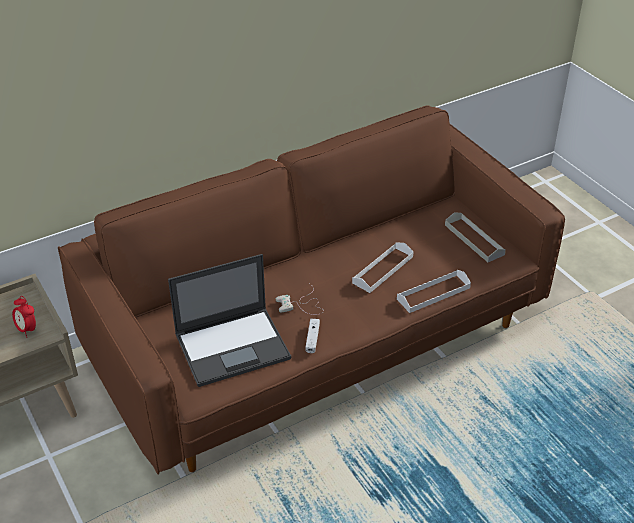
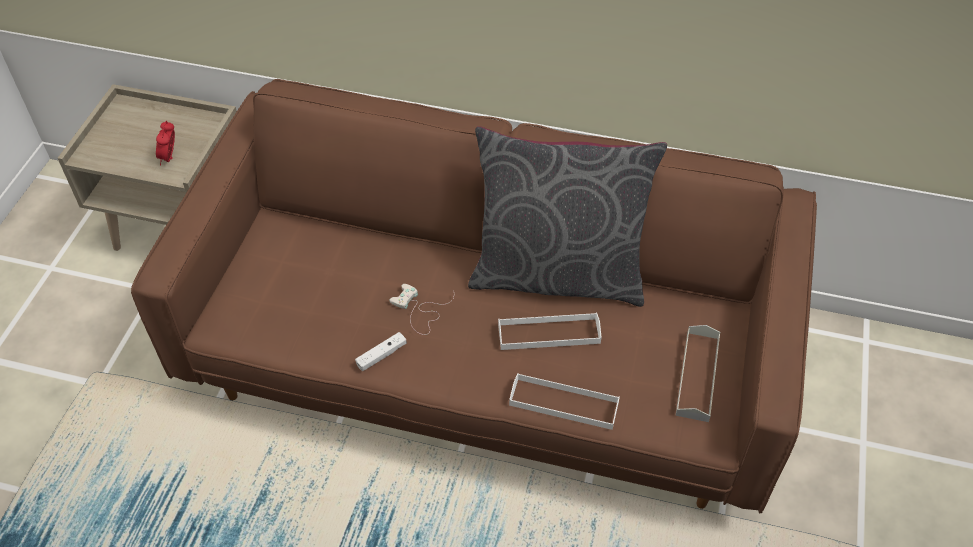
camera: 45 degrees right, 10 degrees up
laptop [168,254,291,387] -> none
none -> grey pillow [468,126,667,307]

